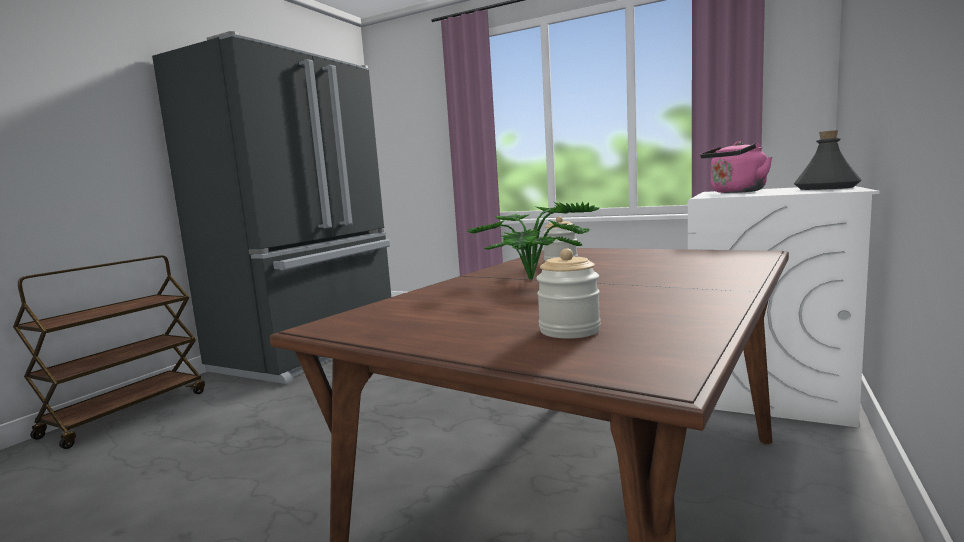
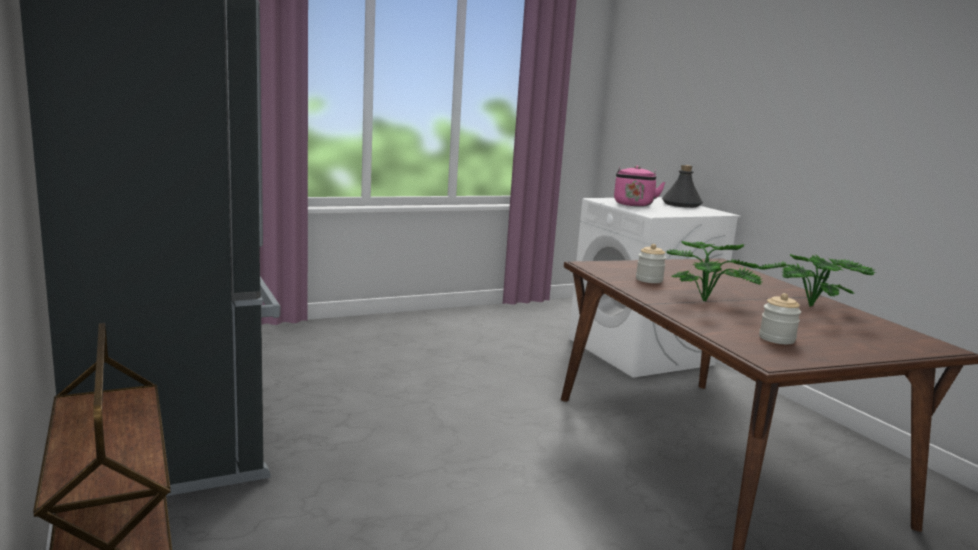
camera: 55 degrees left, 5 degrees up
jar [536,248,601,339] -> jar moved to [759,293,801,344]
none -> potted plant [759,254,876,307]

